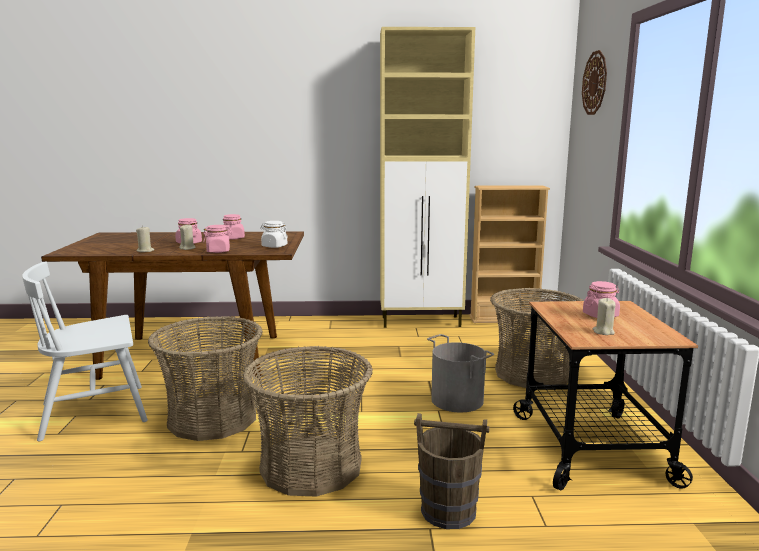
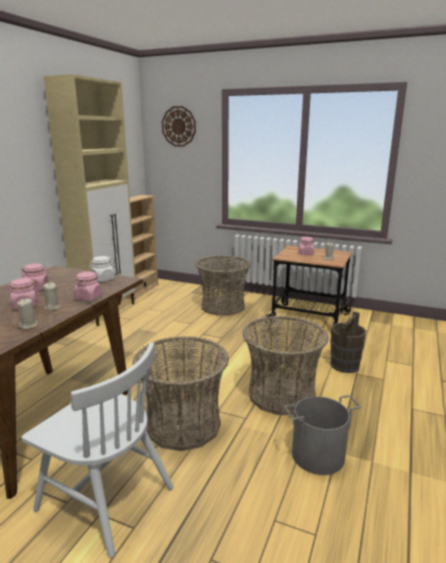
camera: 65 degrees left, 5 degrees up
white chair [22,262,148,441] -> white chair turned 60 degrees counterclockwise [21,342,174,558]
grey bucket [427,334,494,412] -> grey bucket moved to [284,395,361,475]

